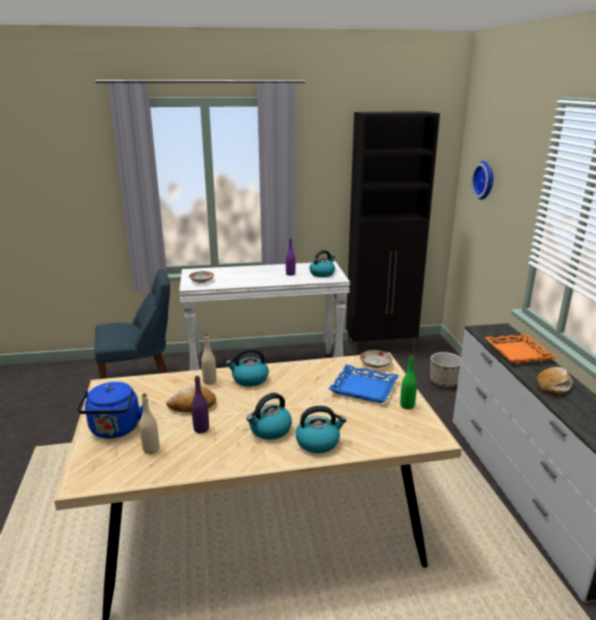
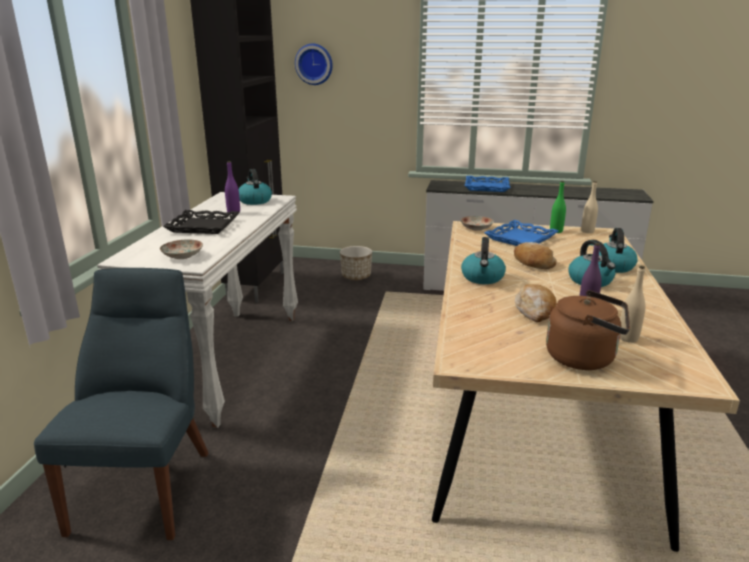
camera: 70 degrees left, 0 degrees up
blue kettle [77,382,143,438] -> brown kettle [546,290,630,370]
beige bottle [201,334,216,385] -> beige bottle moved to [581,181,598,233]
orange tray [485,334,556,364] -> blue tray [465,176,510,192]
bread [536,367,573,395] -> bread moved to [514,242,557,269]
none -> black tray [163,210,240,234]

